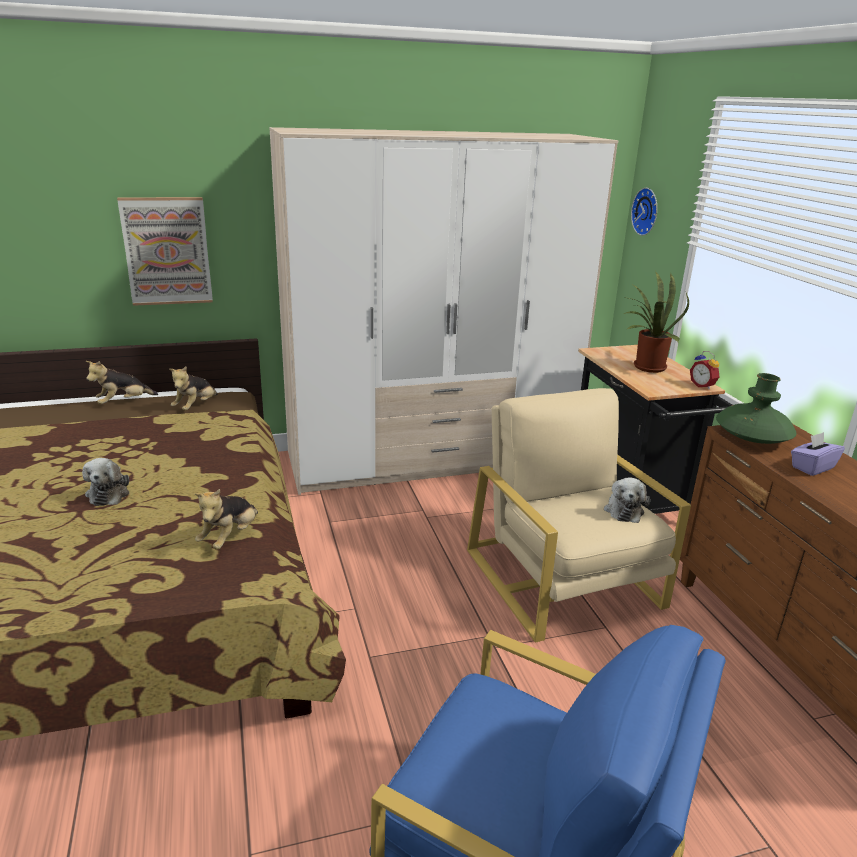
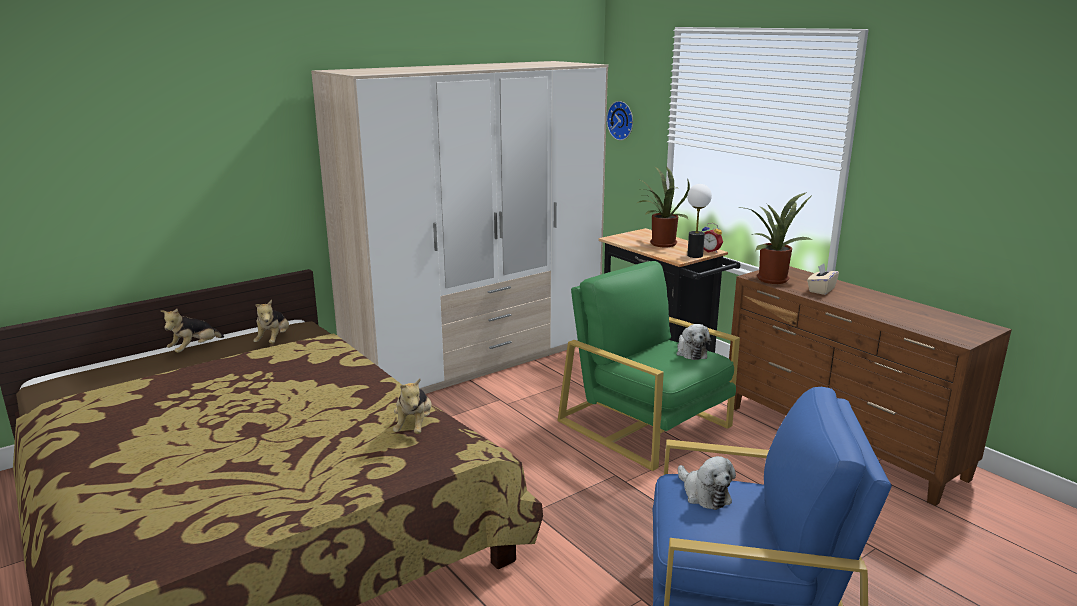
camera: 20 degrees left, 5 degrees down
plush toy [82,458,130,506] -> plush toy moved to [678,456,736,510]
picture [117,197,213,306] -> none
beige armchair [467,388,691,643] -> green armchair [557,261,740,471]
green vase [716,373,797,444] -> potted plant [745,192,813,284]
purple tissue box [791,432,845,476] -> beige tissue box [807,264,839,295]
none -> table lamp [687,184,712,258]

